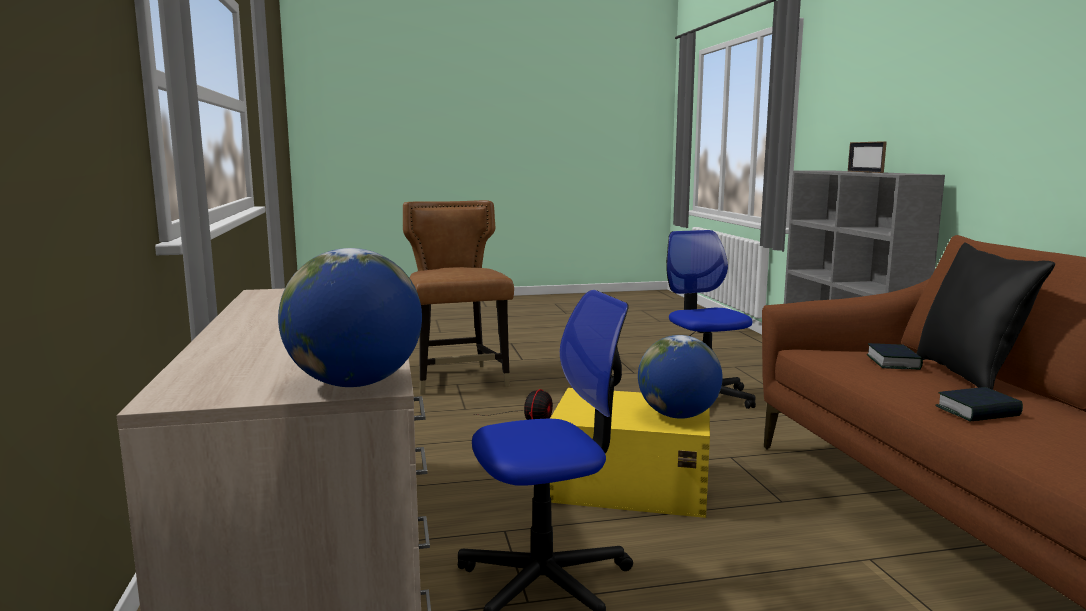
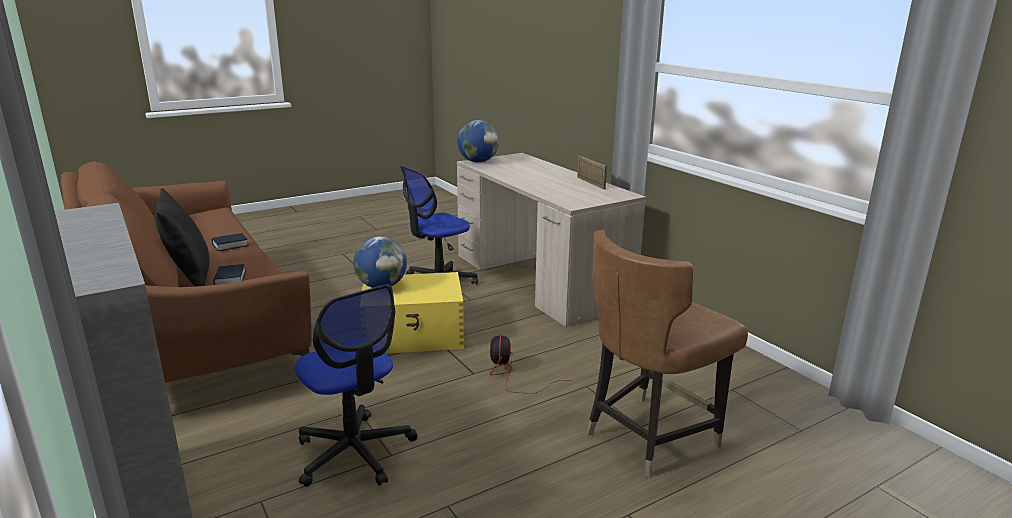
camera: 160 degrees right, 10 degrees up
brown chair [403,200,514,395] -> brown chair turned 90 degrees clockwise [586,230,748,477]
picture frame [848,141,887,173] -> picture frame moved to [577,155,607,189]

